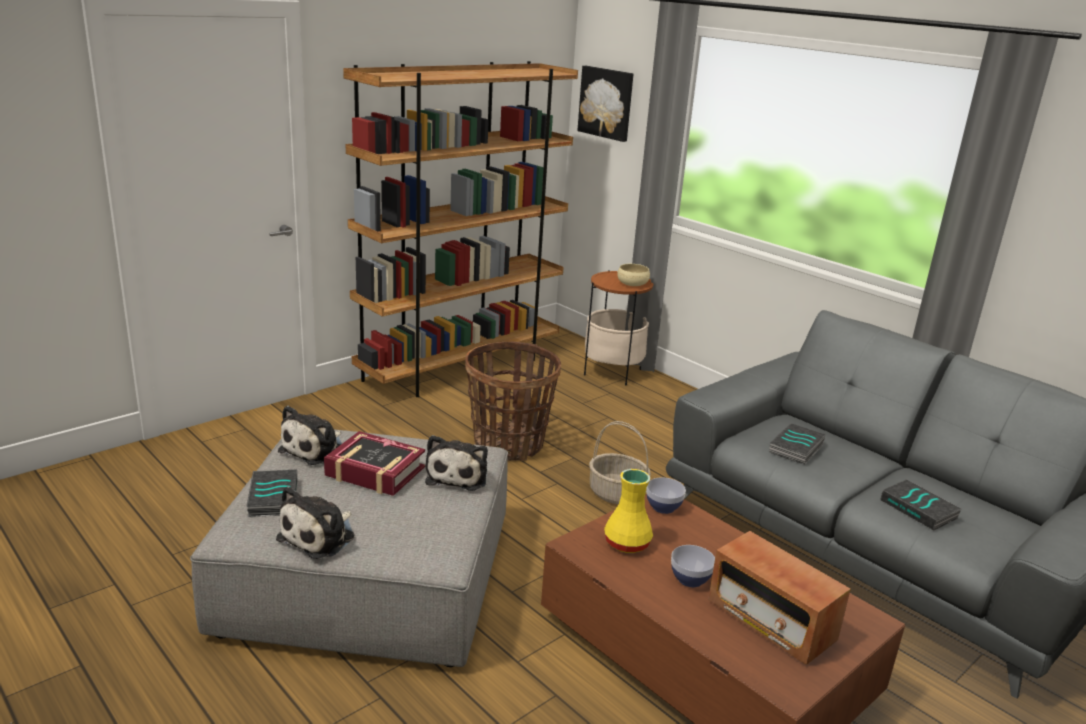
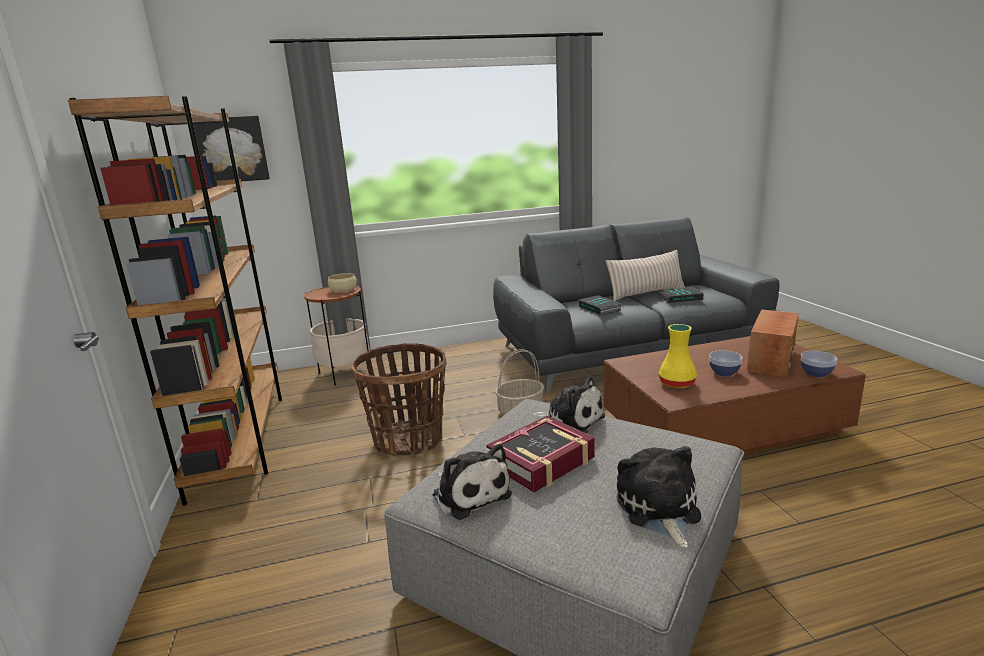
camera: 60 degrees left, 5 degrees down
book [246,470,297,517] -> none
plush toy [276,486,354,559] -> plush toy turned 150 degrees counterclockwise [616,446,701,547]
bowl [646,477,686,514] -> bowl moved to [801,351,837,378]
radio [708,531,851,665] -> radio turned 45 degrees counterclockwise [747,309,799,377]
none -> beige pillow [606,250,685,301]

